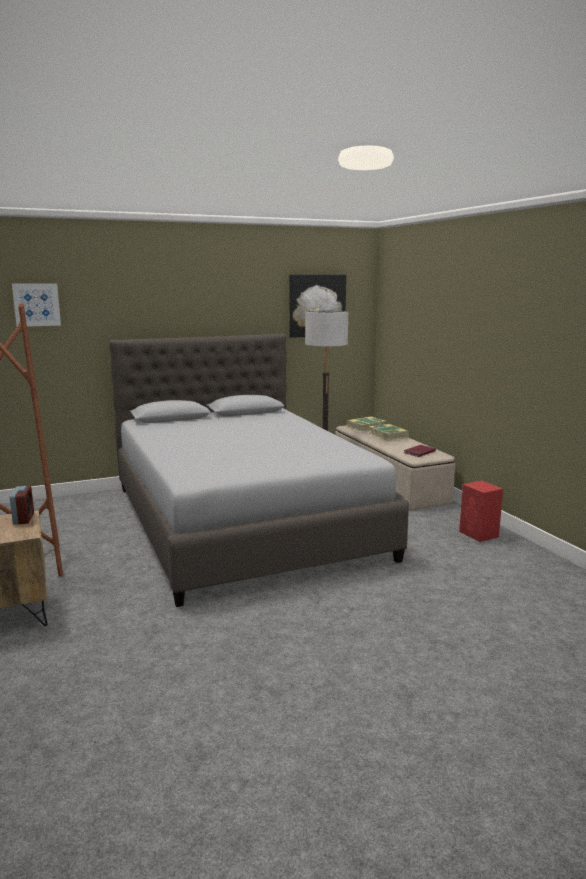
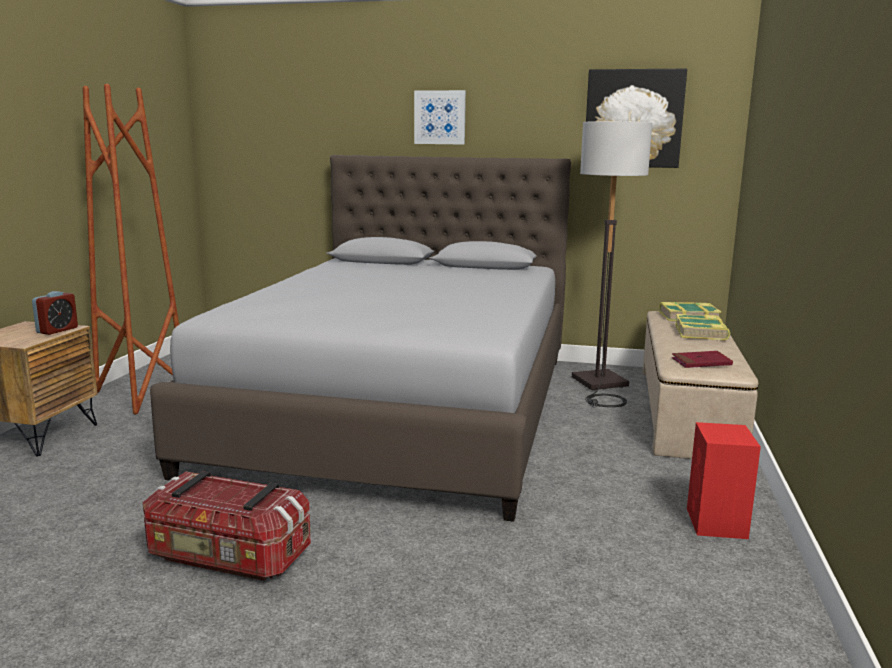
camera: 35 degrees right, 0 degrees up
picture [12,283,61,327] -> picture moved to [414,90,466,145]
none -> storage box [143,472,311,581]

